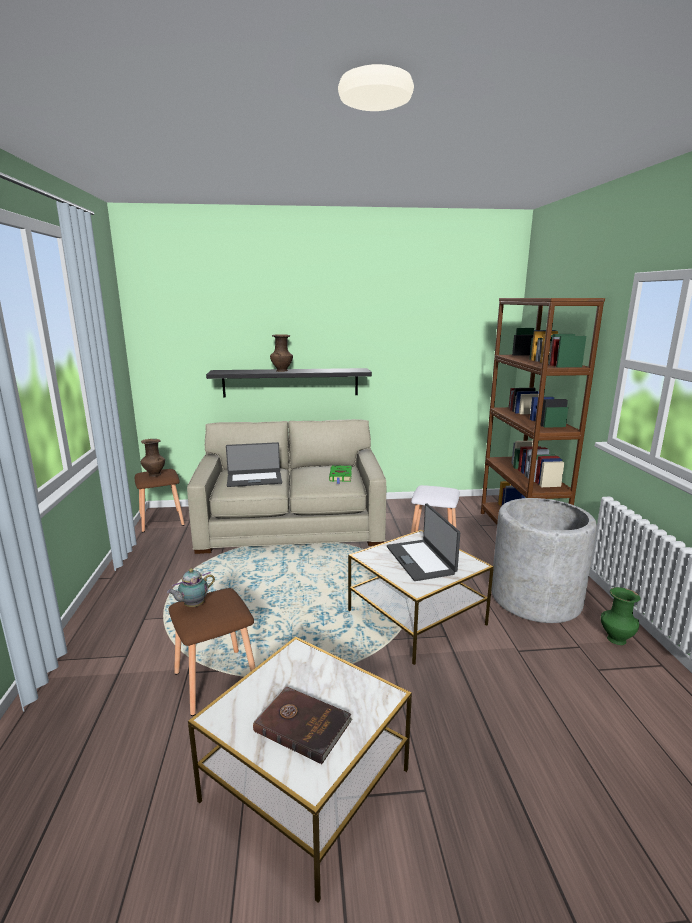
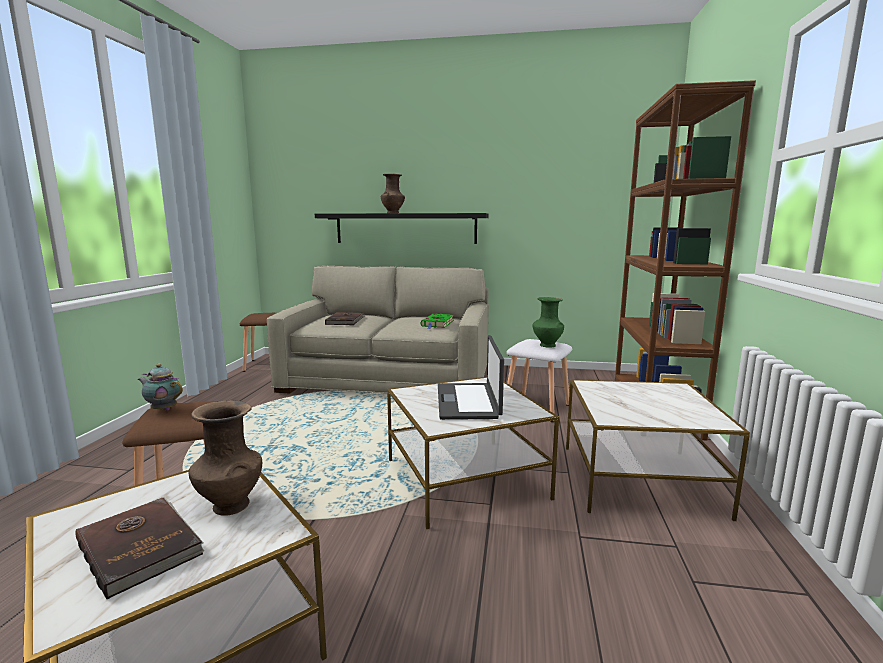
camera: 15 degrees right, 5 degrees down
brown vase [140,439,165,477] -> brown vase moved to [189,400,262,516]
teapot [167,568,215,607] -> teapot turned 45 degrees clockwise [138,364,183,411]
laptop [226,442,282,487] -> brown book [325,312,365,325]
grey planter [491,498,597,623] -> side table [566,379,750,521]
green vase [601,587,640,645] -> green vase moved to [533,297,564,348]

